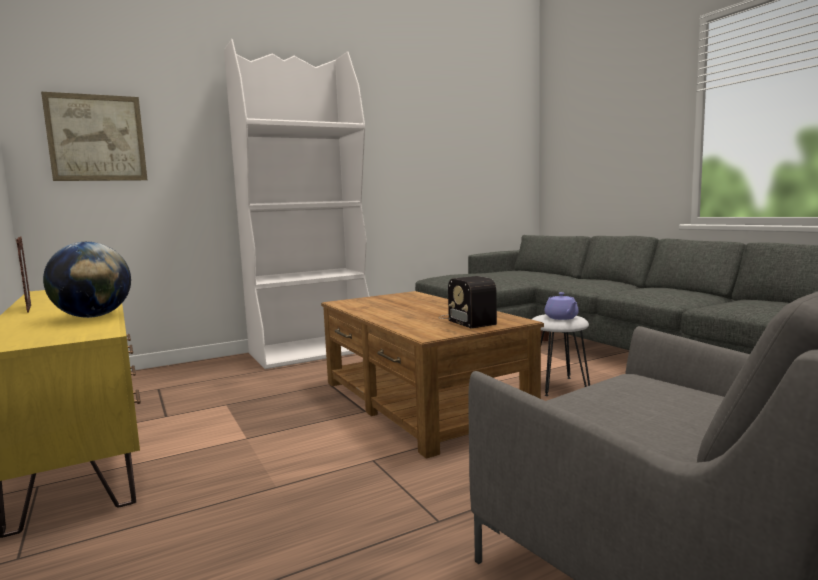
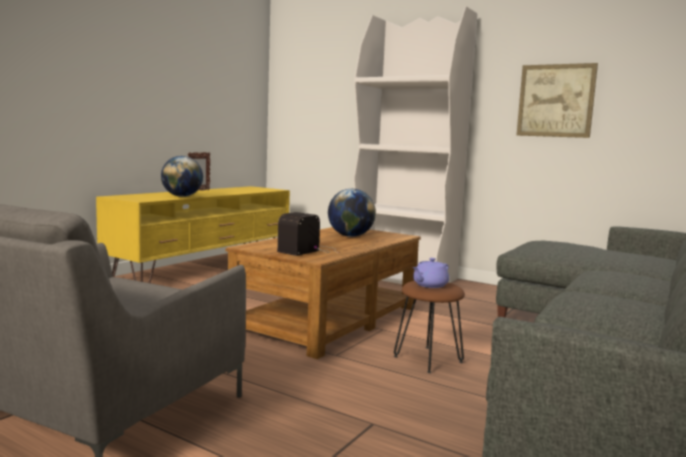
camera: 60 degrees right, 0 degrees up
picture [41,92,147,181] -> picture moved to [517,63,598,138]
white stool [531,314,590,396] -> brown stool [394,281,465,373]
none -> globe [328,189,376,237]

